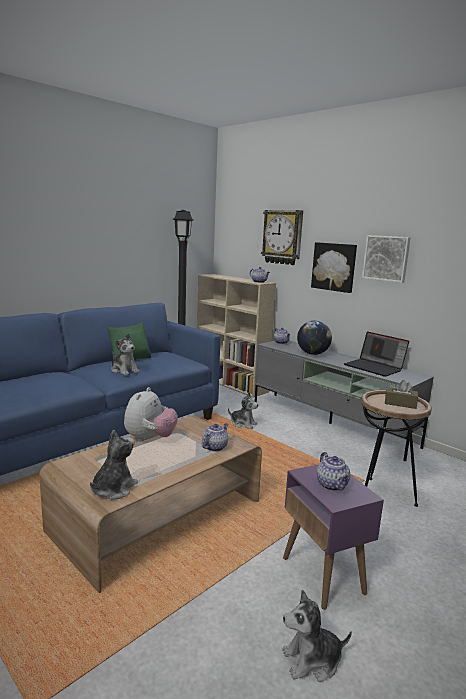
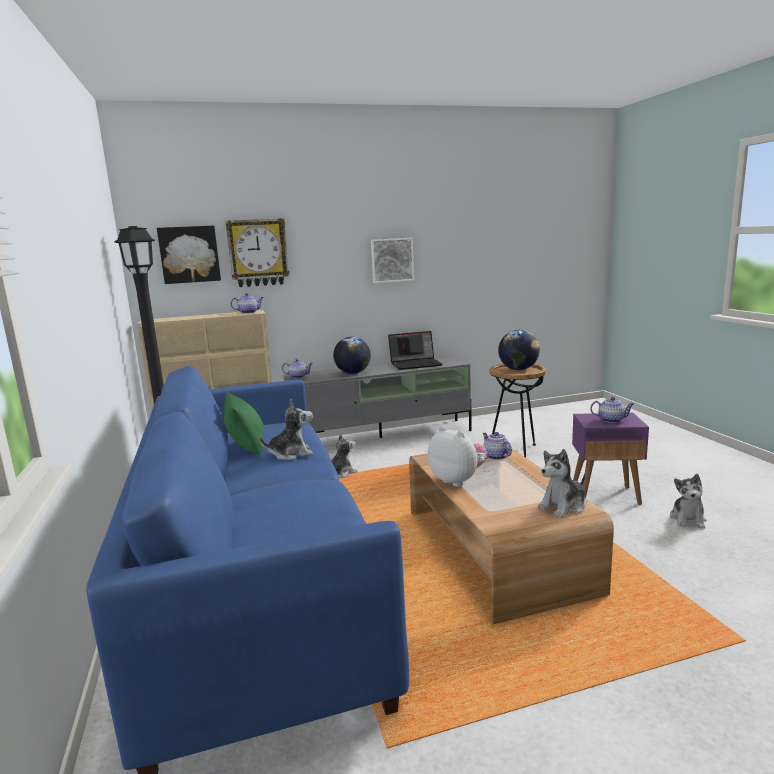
camera: 60 degrees left, 0 degrees up
plush toy [90,429,138,500] -> plush toy turned 90 degrees counterclockwise [538,449,585,518]
picture [311,242,357,293] -> picture moved to [157,226,221,284]
brown tissue box [385,380,418,409] -> globe [498,330,540,370]

